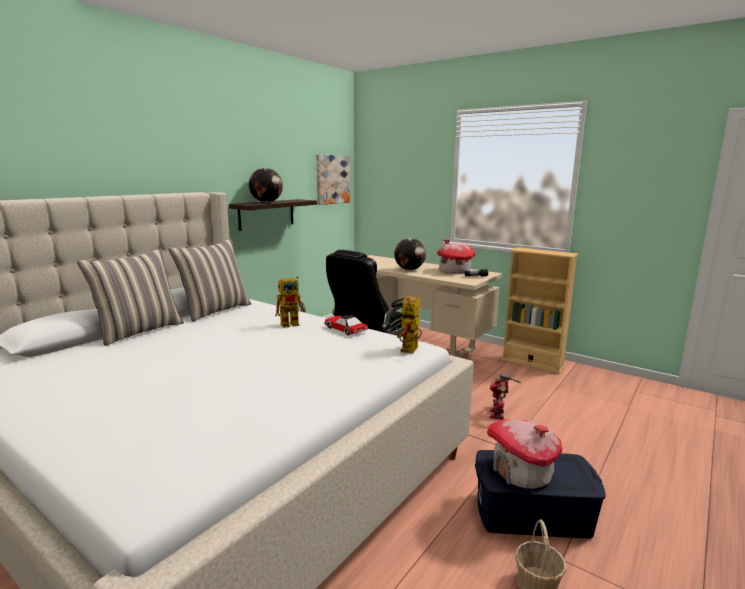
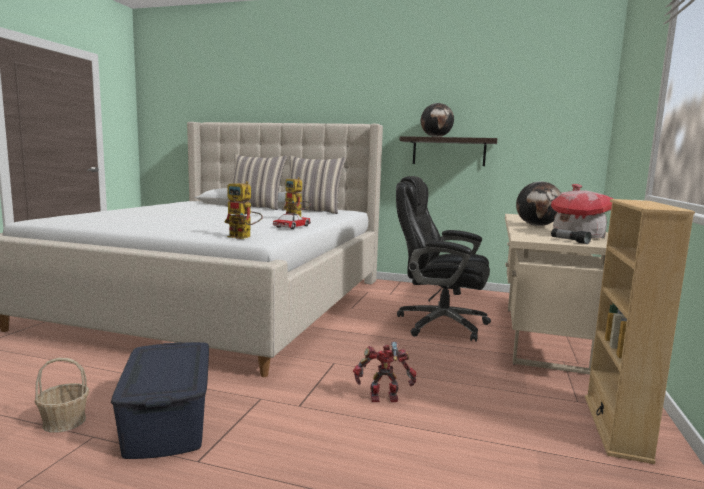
camera: 70 degrees right, 5 degrees down
picture [316,155,350,205] -> none
toy robot [396,296,422,353] -> toy robot turned 150 degrees counterclockwise [224,181,263,239]
toy house [487,419,562,489] -> none

